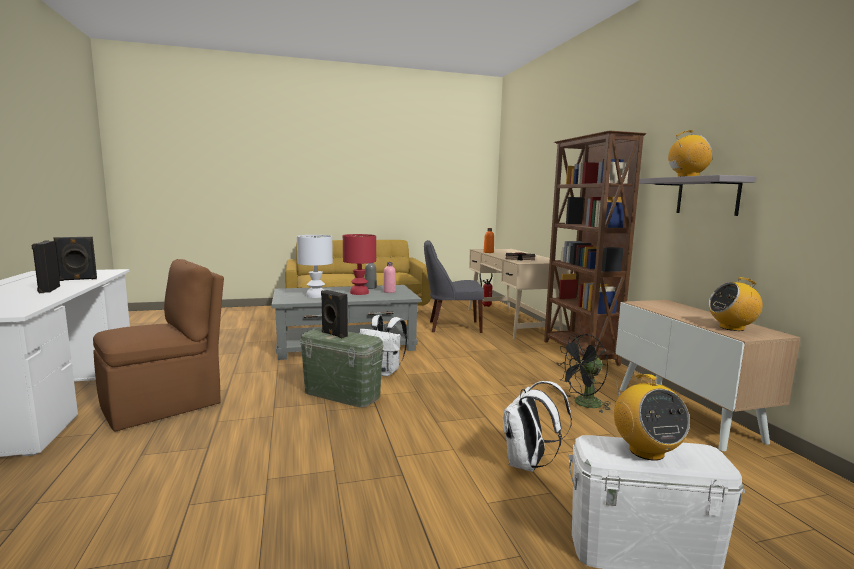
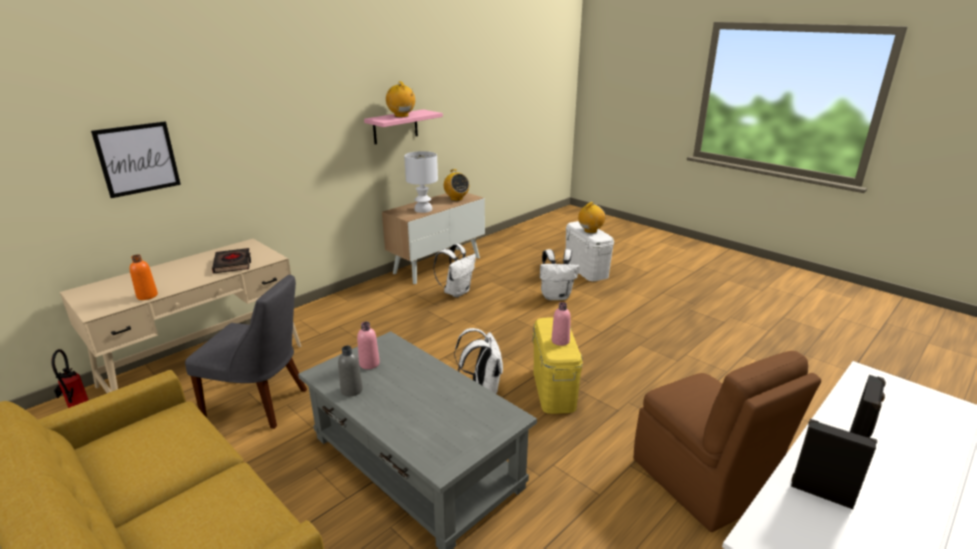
camera: 120 degrees left, 15 degrees up
brown chair [93,259,224,432] -> brown chair turned 135 degrees counterclockwise [634,351,821,532]
white table lamp [297,235,333,298] -> white table lamp moved to [404,151,438,213]
green storage box [300,328,384,407] -> yellow storage box [533,317,583,414]
black speaker [321,290,348,338] -> pink bottle [551,302,571,346]
red table lamp [343,234,376,295] -> none
grey chair [424,240,484,333] -> grey chair turned 45 degrees counterclockwise [185,275,307,429]
brown bookcase [544,130,646,366] -> none
black fan [557,334,611,413] -> white backpack [433,244,476,297]
grey shelf [639,175,756,216] -> pink shelf [364,109,443,144]
none -> picture [91,121,181,198]

